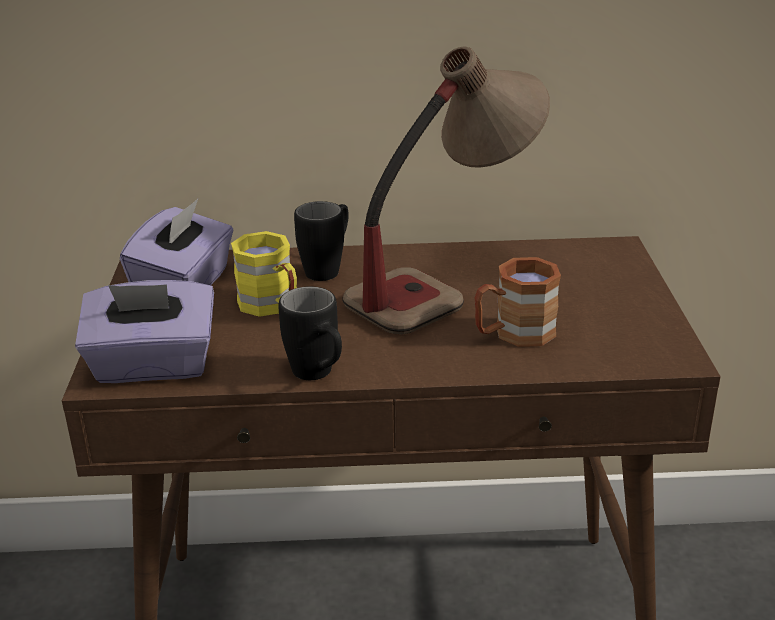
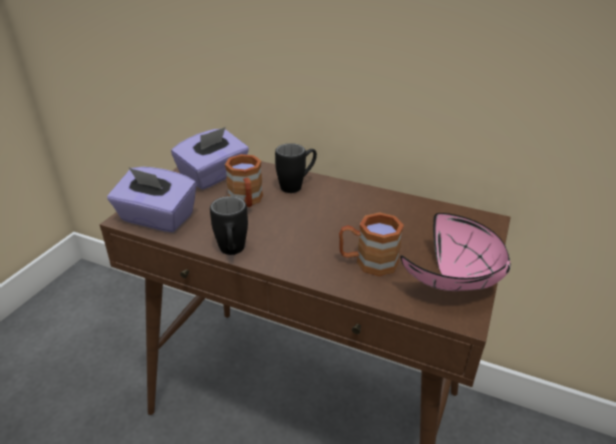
camera: 25 degrees right, 5 degrees up
yellow mug [231,231,297,317] -> brown mug [225,154,263,207]
table lamp [342,47,550,335] -> none
none -> pink bowl [400,213,511,291]

